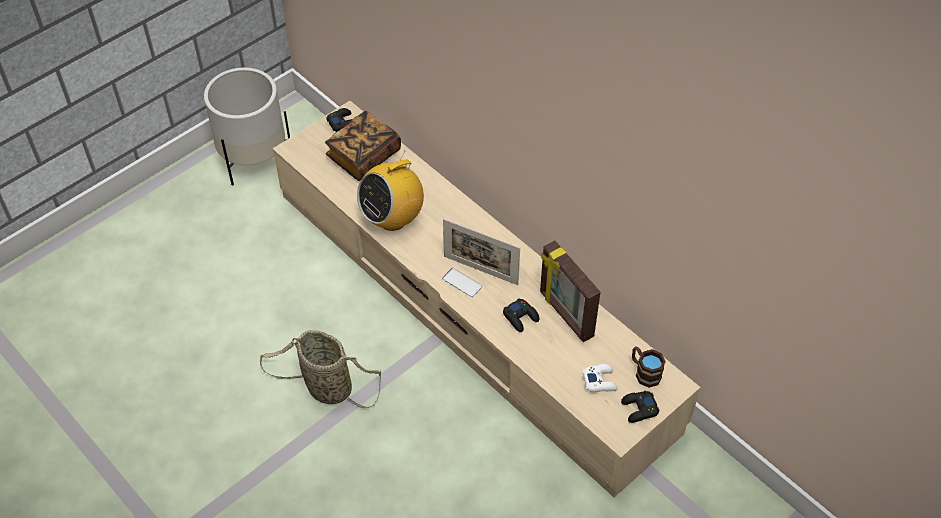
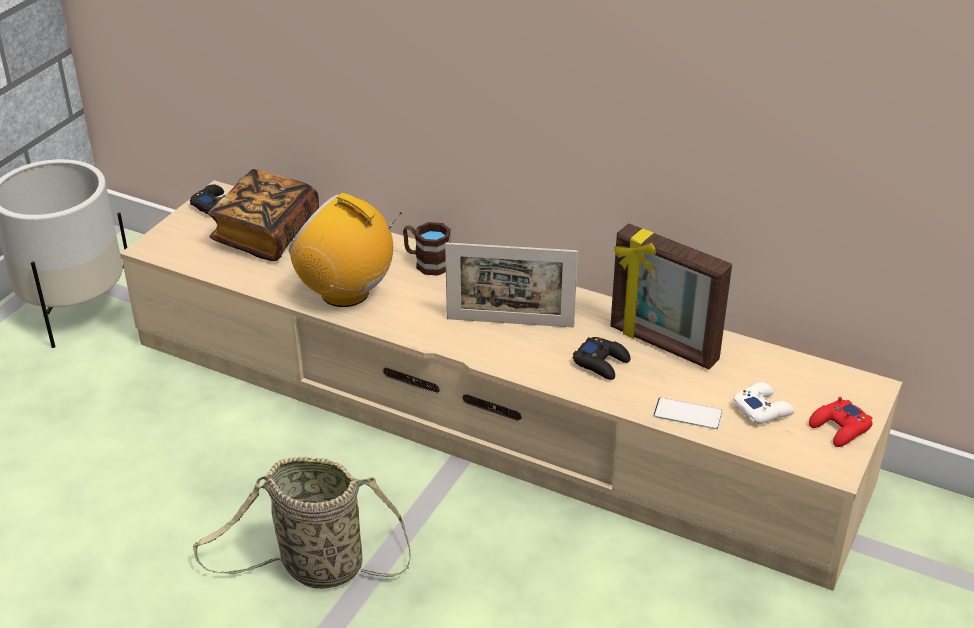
camera: 20 degrees left, 15 degrees down
radio [357,151,424,231] -> radio turned 90 degrees clockwise [289,193,402,307]
phone [442,268,483,297] -> phone moved to [653,397,722,429]
black game controller [621,391,660,423] -> red game controller [809,397,873,447]
brown mug [632,346,666,388] -> brown mug moved to [403,222,451,276]

